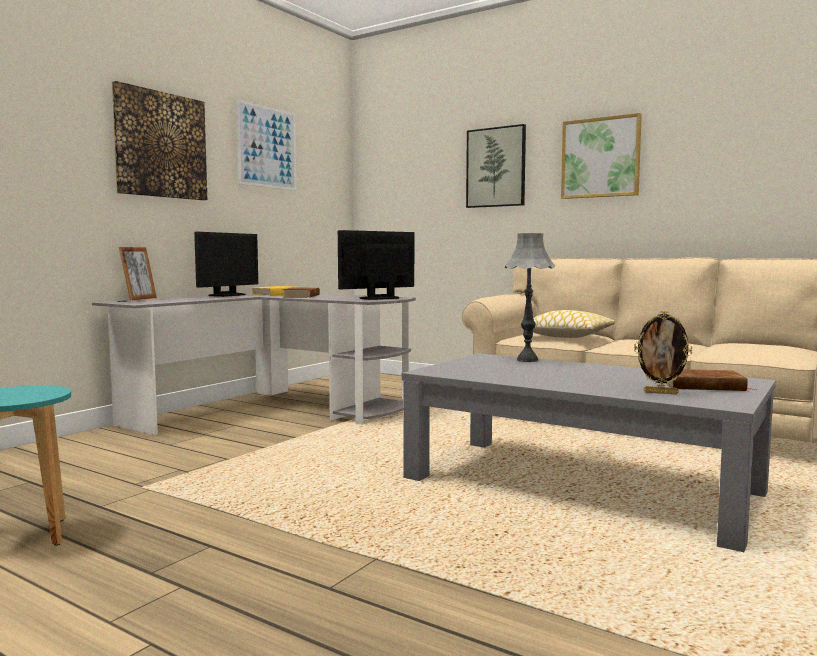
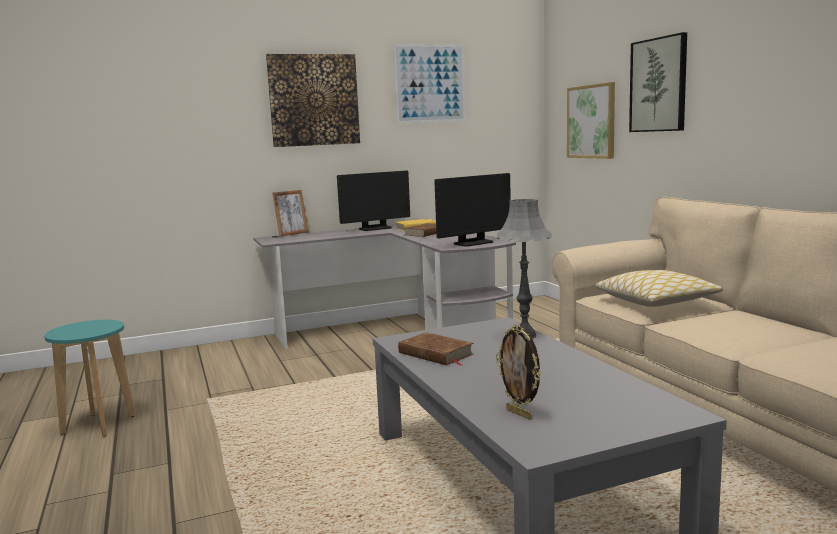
camera: 35 degrees right, 5 degrees up
monitor [338,230,414,300] -> monitor turned 150 degrees clockwise [434,173,511,247]
picture [561,113,642,199] -> picture moved to [567,82,615,159]
brown book [666,369,756,391] -> brown book moved to [398,332,473,366]

